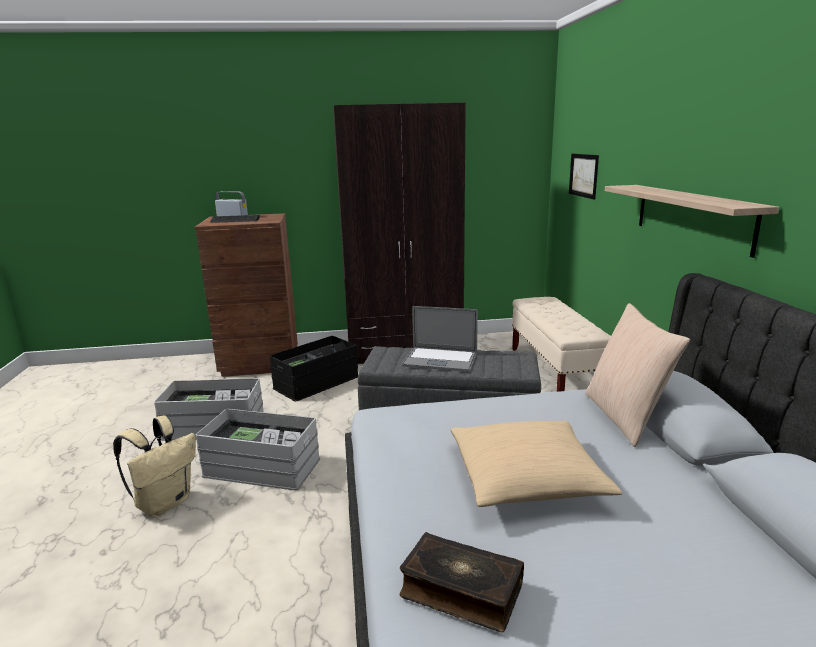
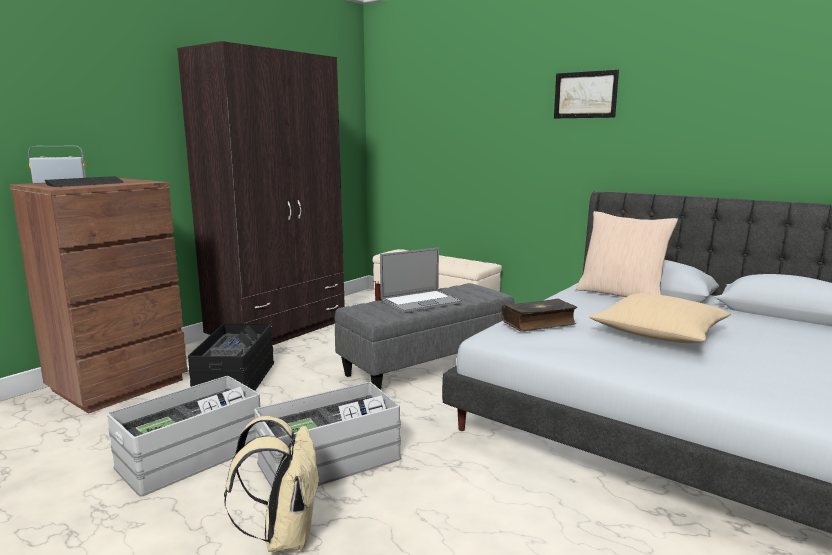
camera: 45 degrees left, 5 degrees down
book [400,532,524,633] -> book moved to [501,299,577,332]
picture [569,154,599,199] -> picture moved to [554,70,619,119]
shelf [605,185,779,258] -> none

